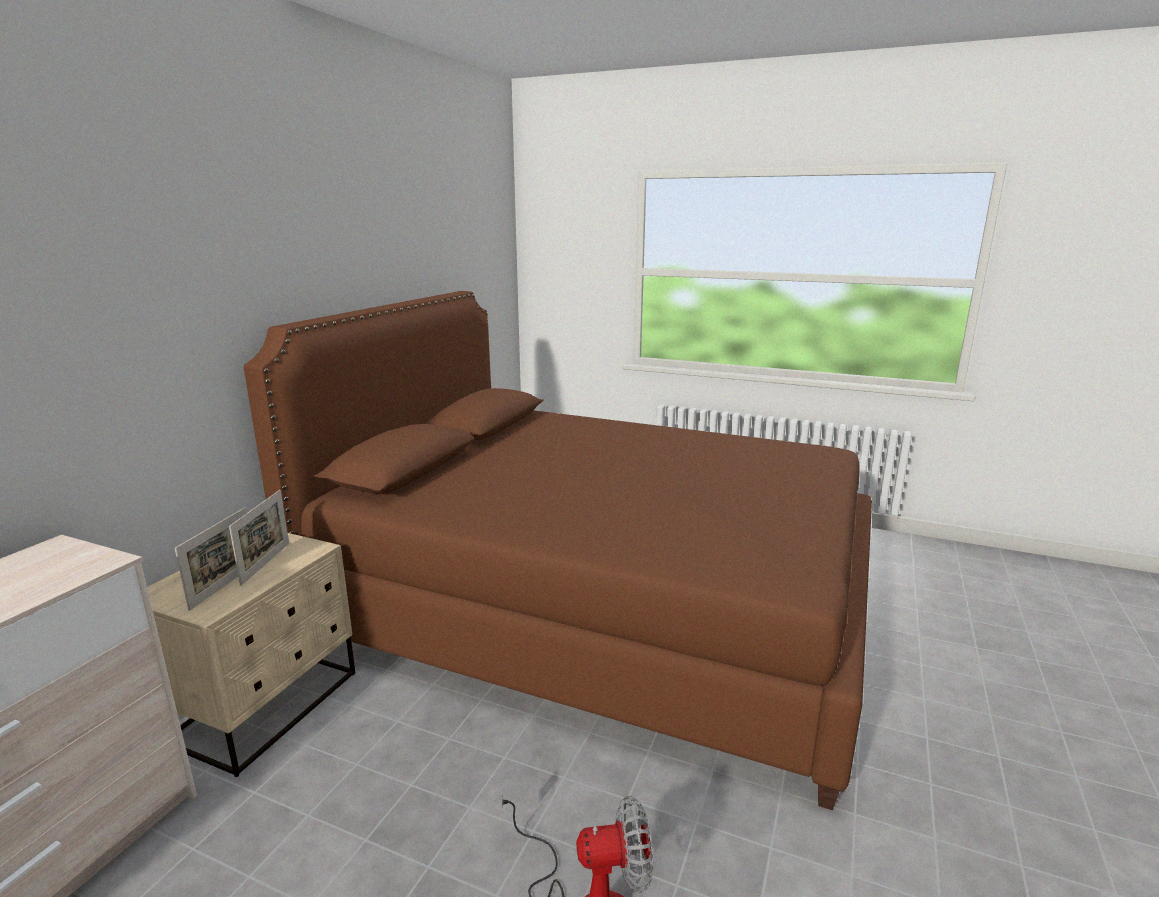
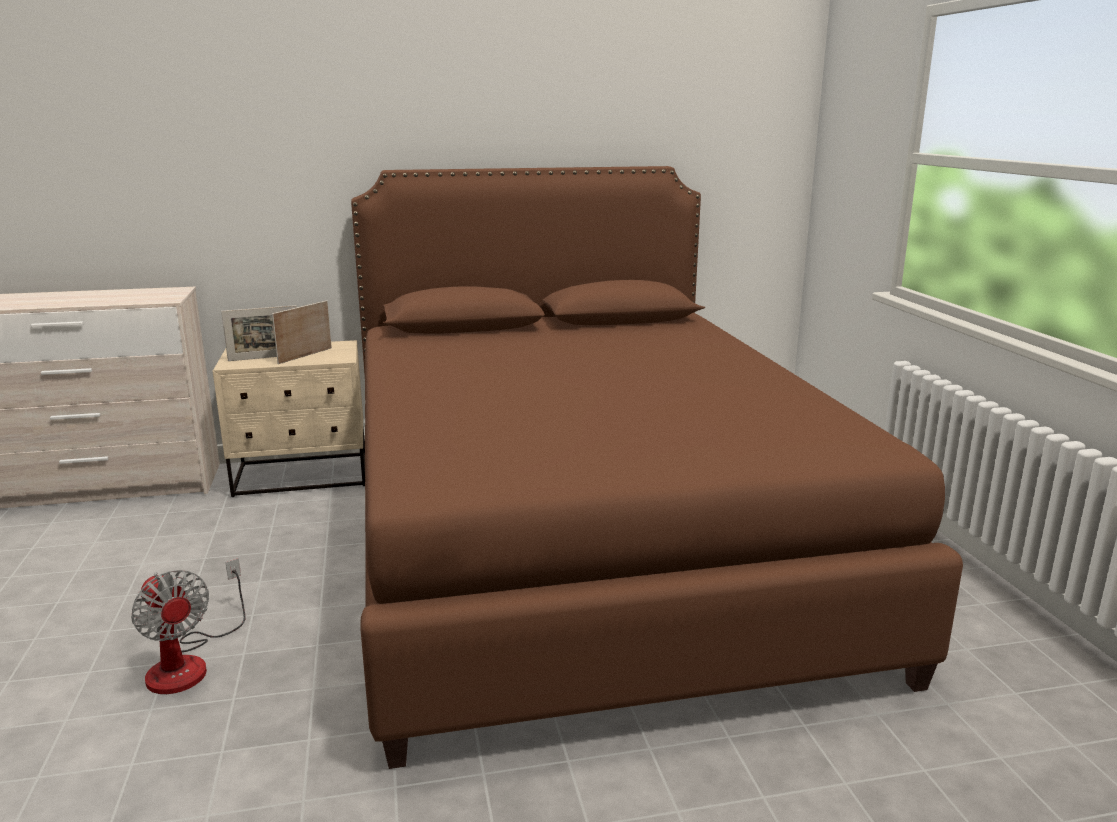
camera: 55 degrees right, 0 degrees up
picture frame [229,490,289,586] -> picture frame turned 150 degrees clockwise [272,300,332,364]

